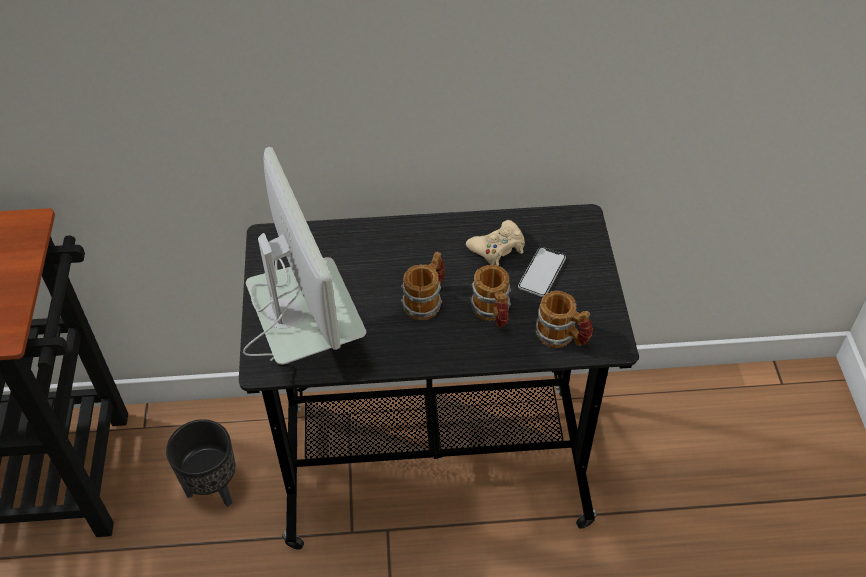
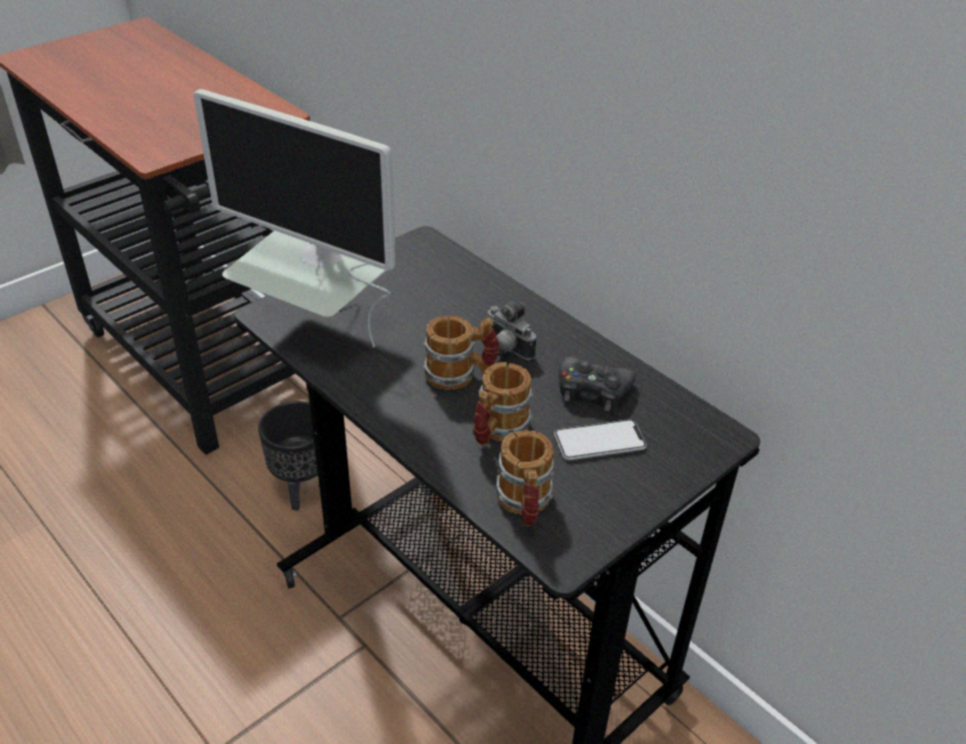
camera: 50 degrees right, 10 degrees down
monitor [243,147,366,365] -> monitor turned 90 degrees clockwise [193,89,395,348]
beige game controller [466,220,525,266] -> black game controller [559,356,636,411]
none -> camera [486,301,536,360]

